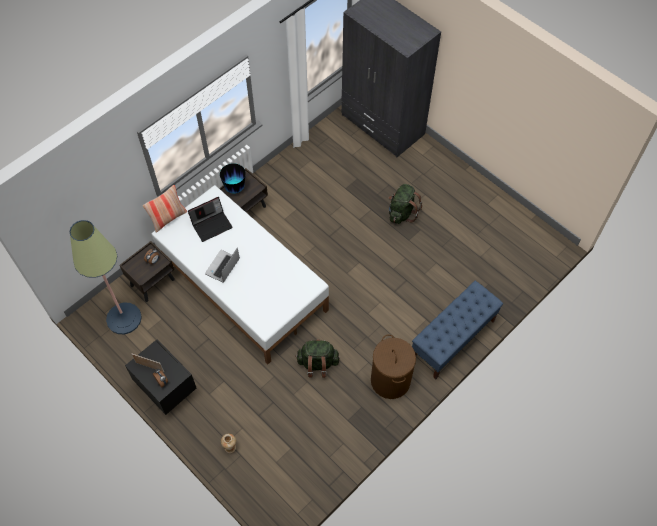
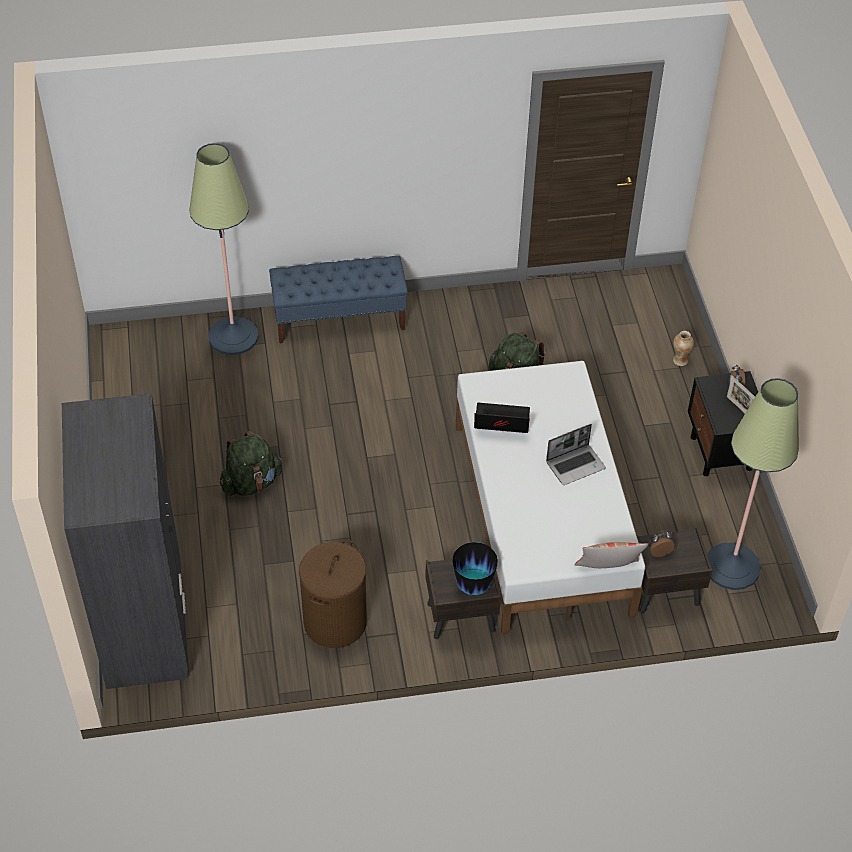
camera: 145 degrees left, 10 degrees down
laptop [188,197,233,242] -> laptop moved to [474,403,530,433]
brown laundry basket [371,334,416,399] -> brown laundry basket moved to [299,540,367,648]
none -> floor lamp [189,143,258,355]

